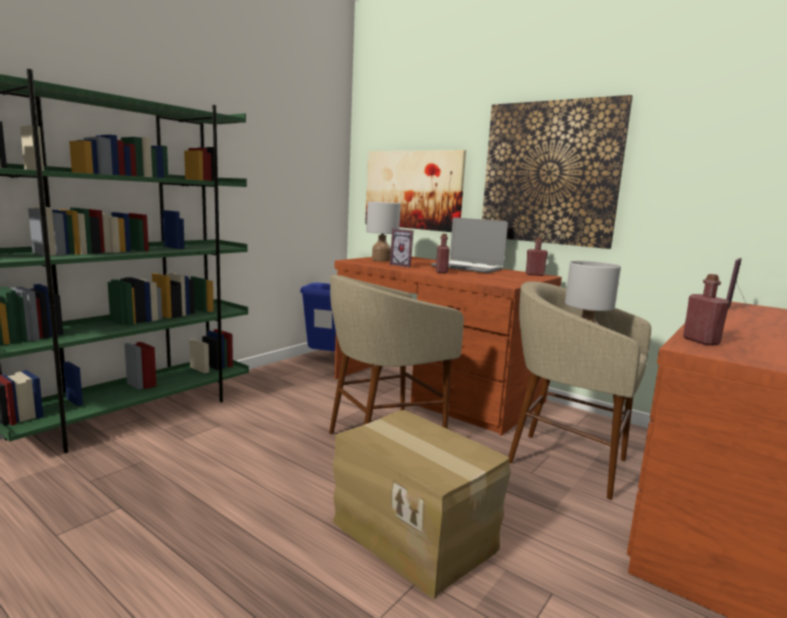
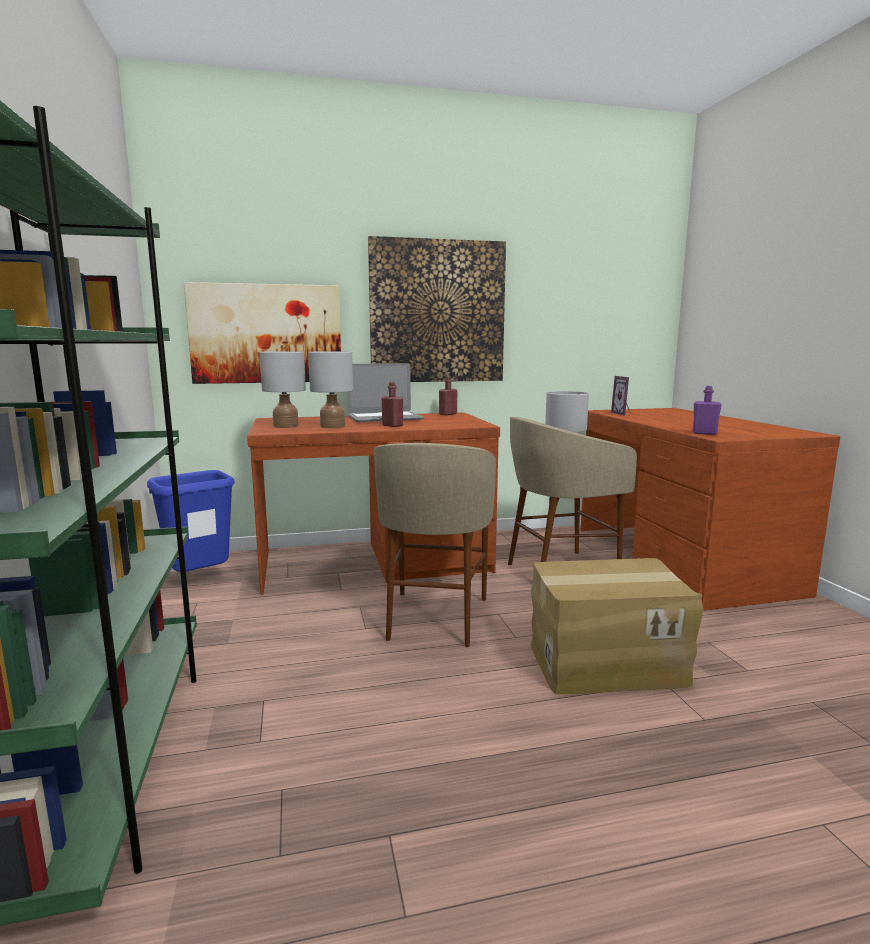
camera: 50 degrees left, 0 degrees up
picture frame [390,228,414,268] -> grey table lamp [308,351,353,428]
red bottle [683,274,730,345] -> purple bottle [693,386,722,435]

